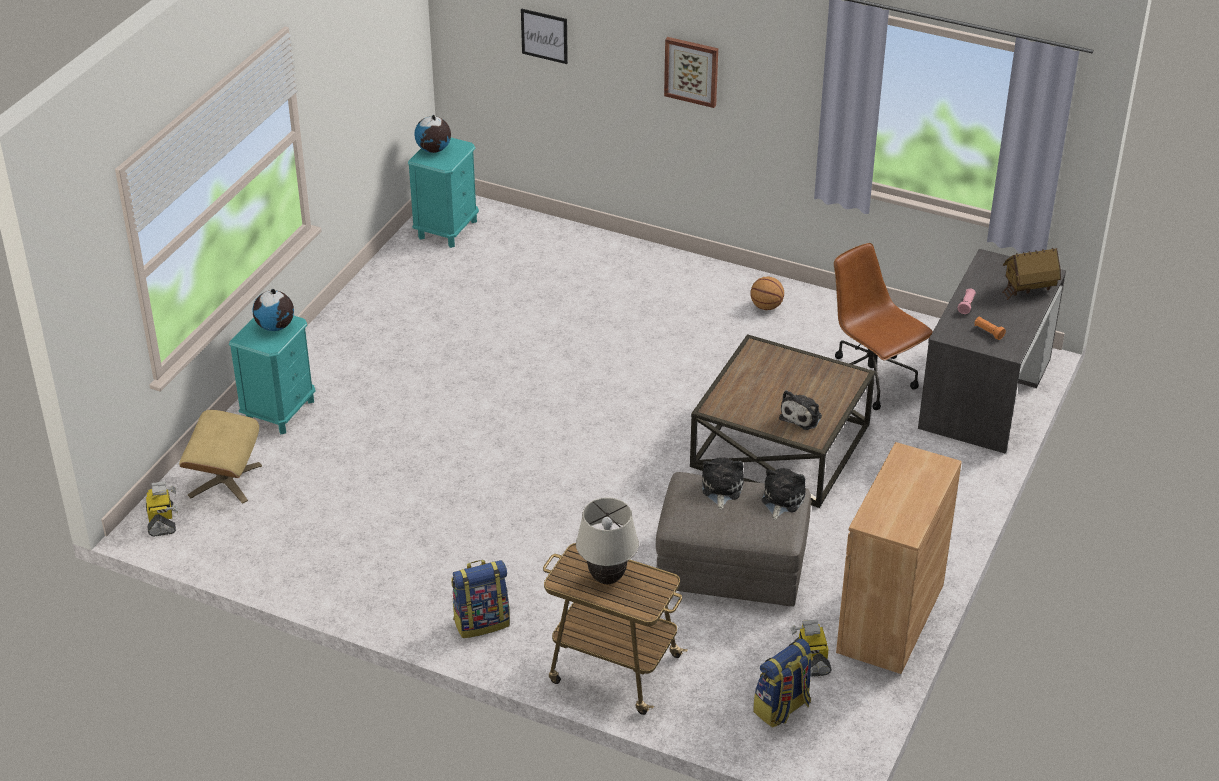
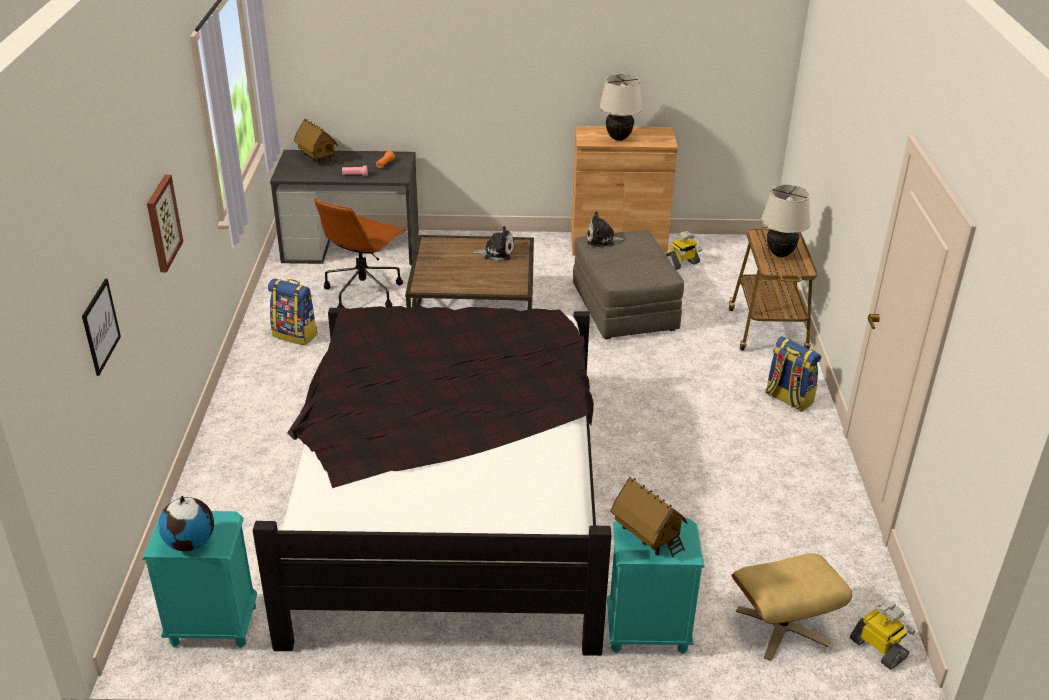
camera: 115 degrees left, 5 degrees down
toy robot [146,481,178,536] -> toy robot turned 90 degrees clockwise [850,601,915,670]
globe [252,289,294,331] -> toy house [610,477,688,558]
plush toy [702,457,744,510] -> none
basketball [751,277,784,310] -> none
backpack [753,639,813,728] -> backpack moved to [268,278,317,345]
none -> black bed [252,306,611,656]
none -> beige table lamp [599,74,643,141]

